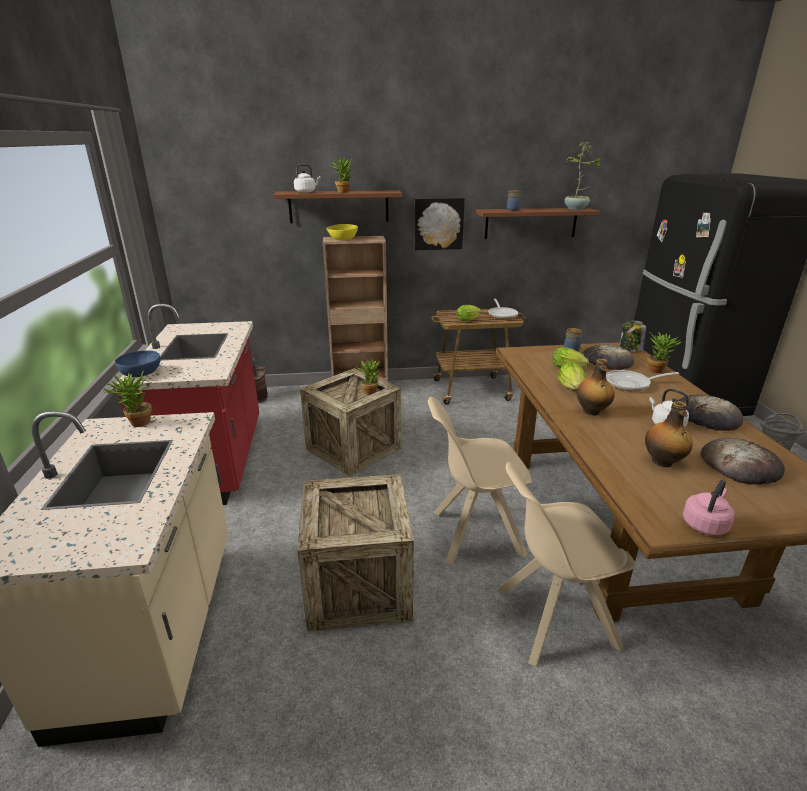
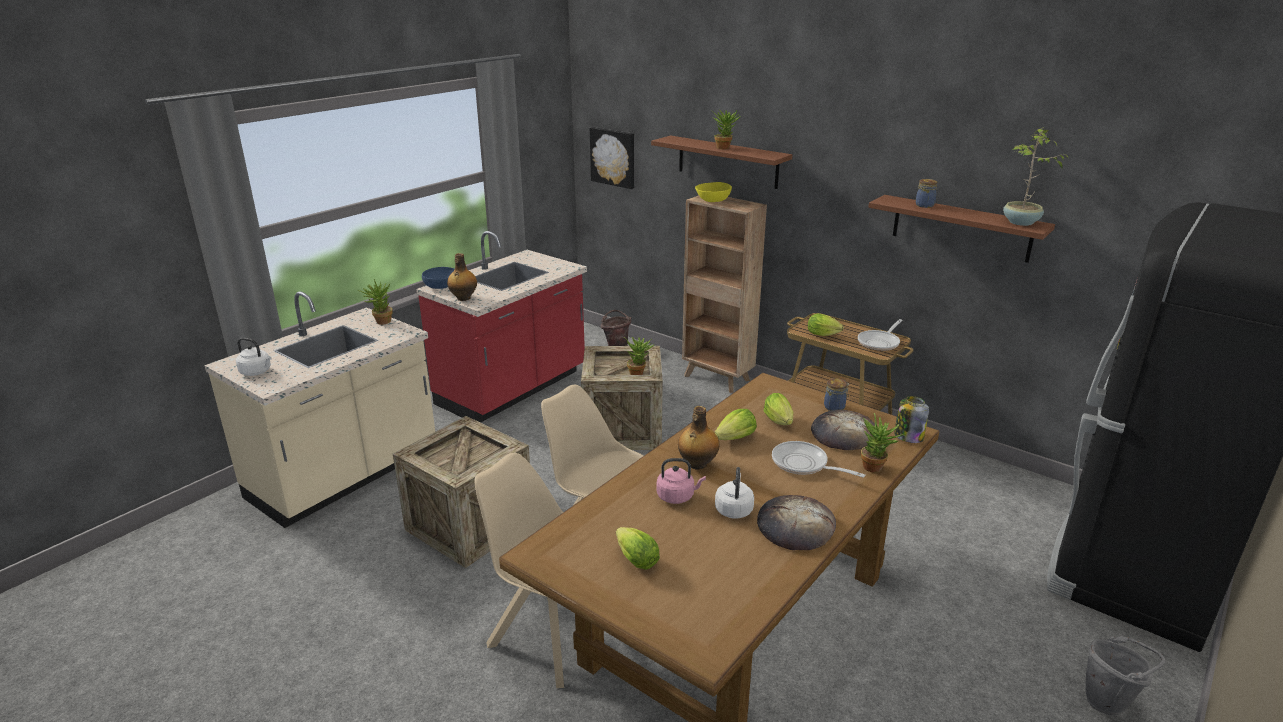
camera: 45 degrees right, 0 degrees up
white kettle [294,164,321,193] -> white kettle moved to [236,338,271,376]
picture [414,198,465,250] -> picture moved to [590,127,634,189]
bottle [645,401,693,467] -> bottle moved to [447,253,477,301]
pink kettle [683,480,735,535] -> pink kettle moved to [657,458,706,504]
bread [700,438,785,484] -> none
none -> lettuce [616,527,660,570]

